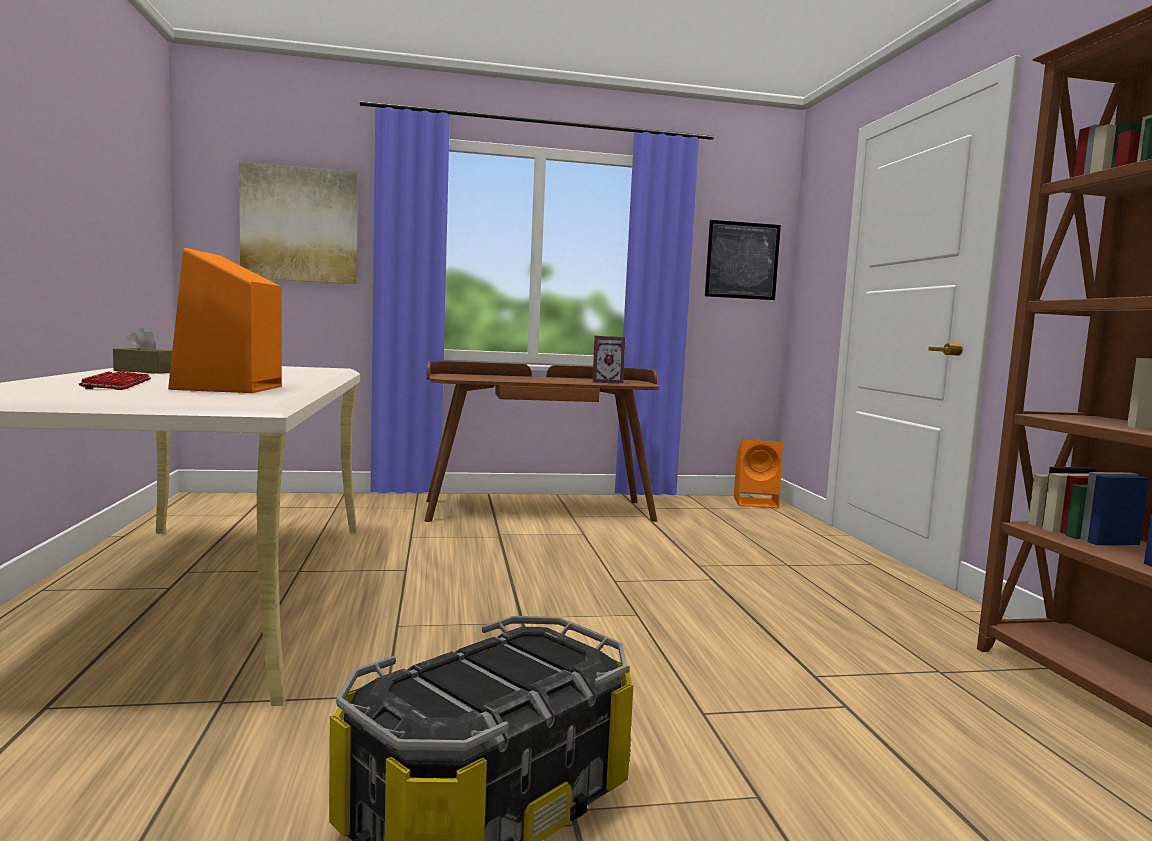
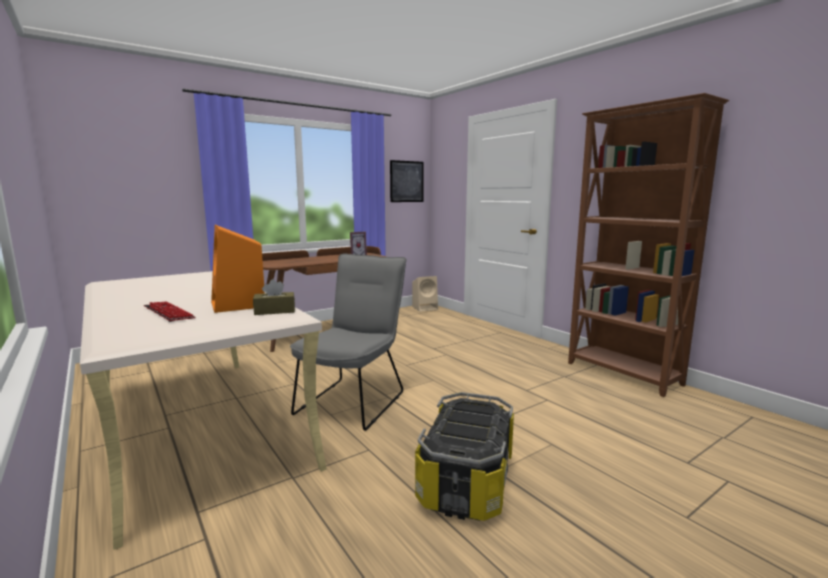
camera: 25 degrees left, 5 degrees up
brown tissue box [113,328,172,374] -> brown tissue box moved to [253,279,295,315]
picture [239,162,358,284] -> none
orange speaker [734,439,783,509] -> beige speaker [412,276,438,312]
none -> grey chair [290,253,406,431]

